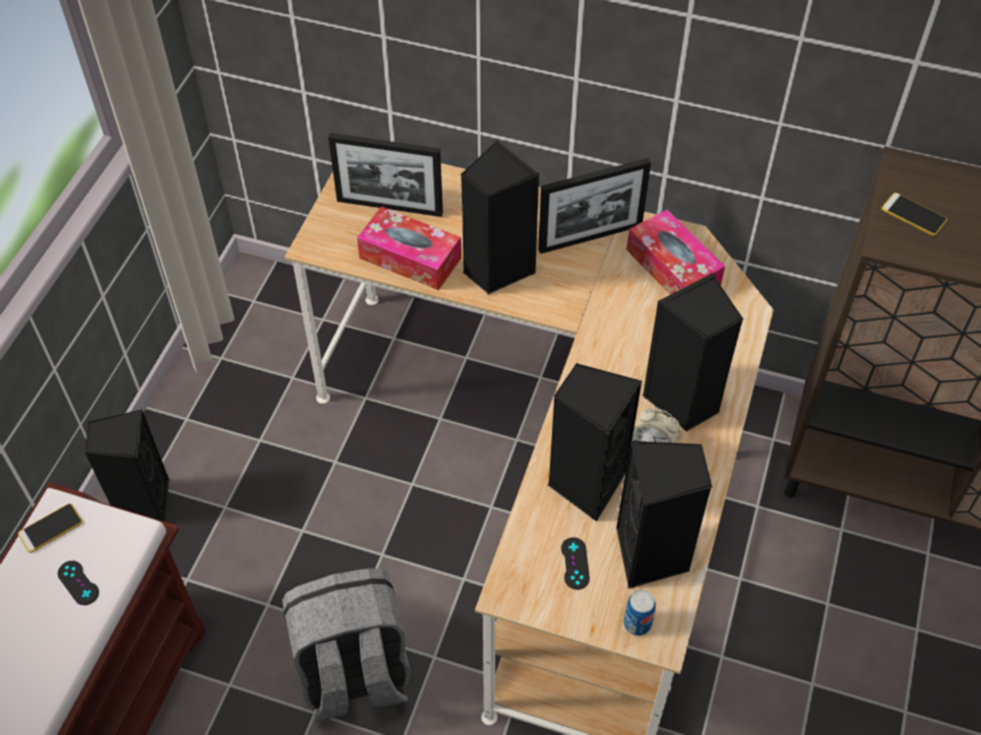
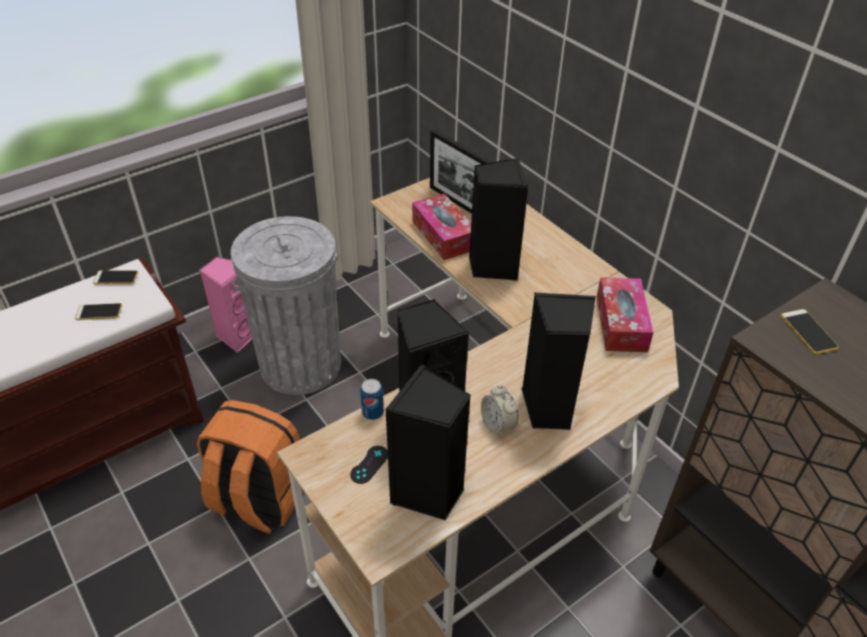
camera: 35 degrees right, 10 degrees down
black game controller [58,561,99,605] -> phone [75,303,122,320]
black speaker [84,410,170,522] -> pink speaker [200,256,252,353]
grey backpack [282,568,411,721] -> orange backpack [197,400,304,534]
picture frame [538,158,651,254] -> none
can [624,590,656,636] -> can moved to [360,379,384,420]
none -> grey trash can [231,216,341,395]

